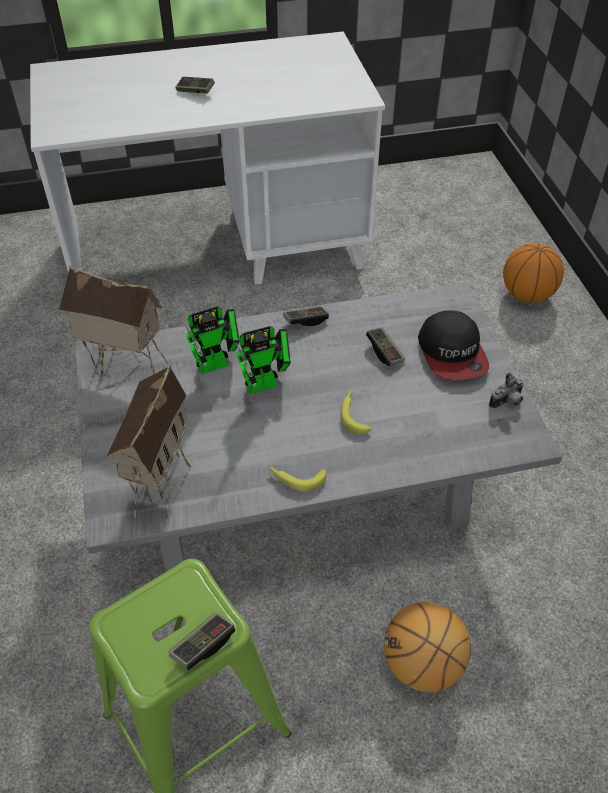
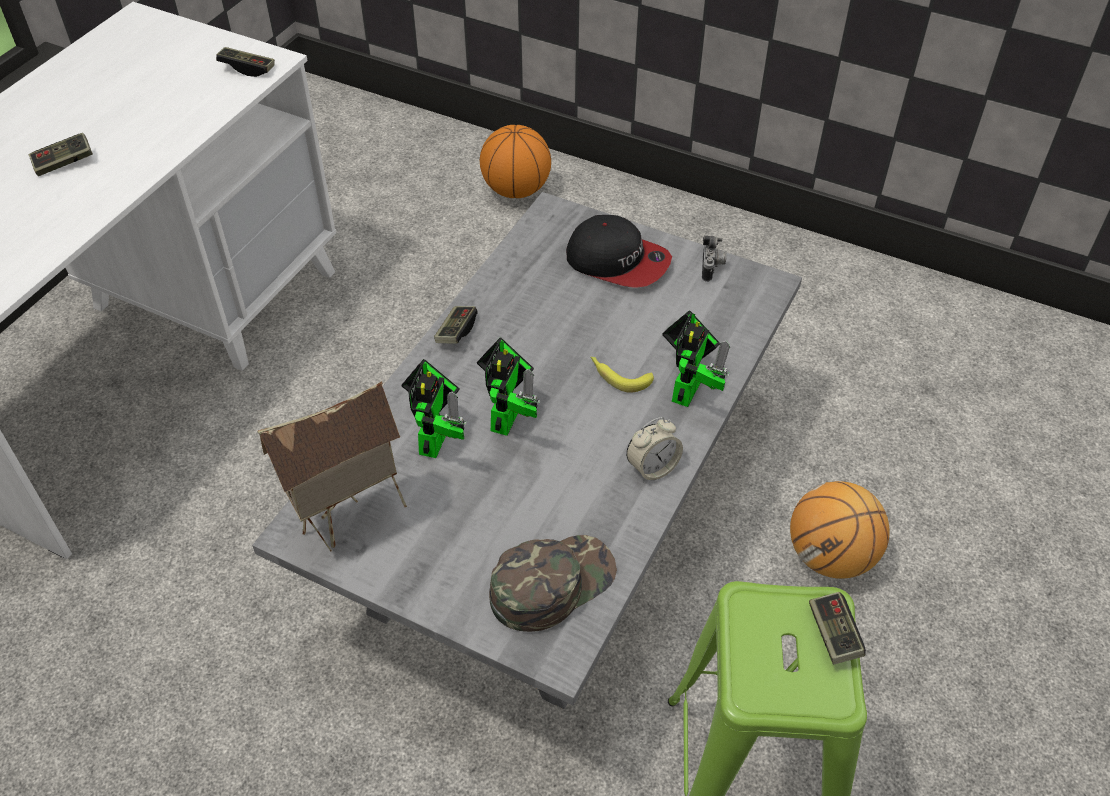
camera: 50 degrees left, 0 degrees up
toy house [106,365,191,523] -> green cap [489,535,617,632]
banana [268,466,327,492] -> alarm clock [626,417,683,482]
game controller [366,327,405,366] -> game controller moved to [216,47,275,77]
none -> toy robot [662,310,730,407]

